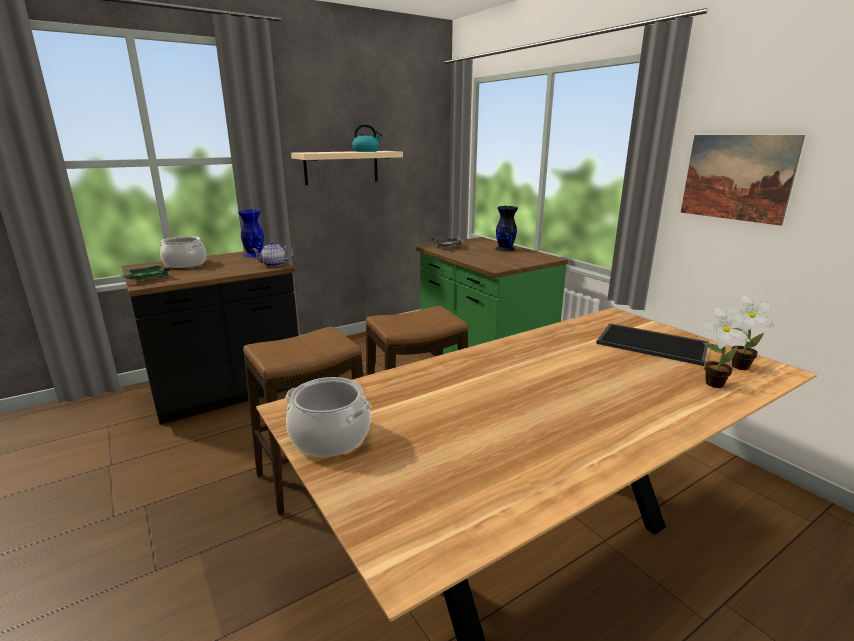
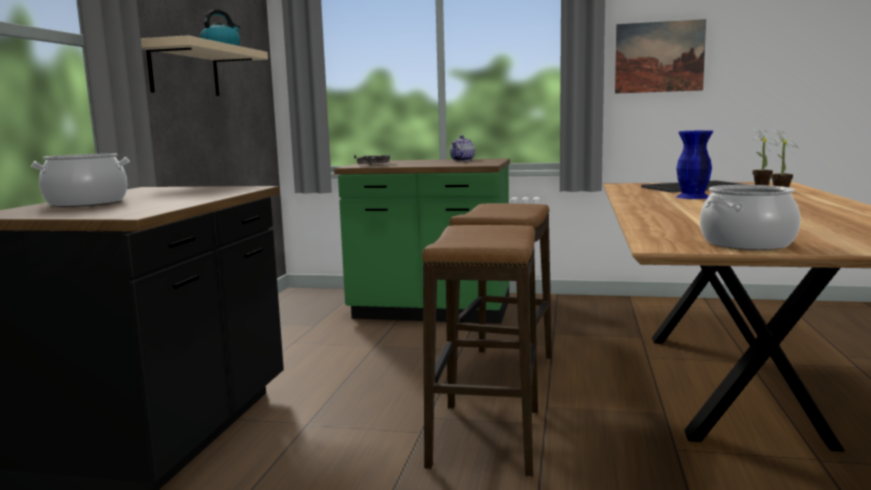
camera: 45 degrees left, 10 degrees down
green tray [120,265,170,280] -> none
blue vase [238,210,264,257] -> blue vase moved to [676,130,713,199]
teapot [251,242,294,267] -> teapot moved to [450,135,475,161]
black vase [495,206,518,251] -> none

